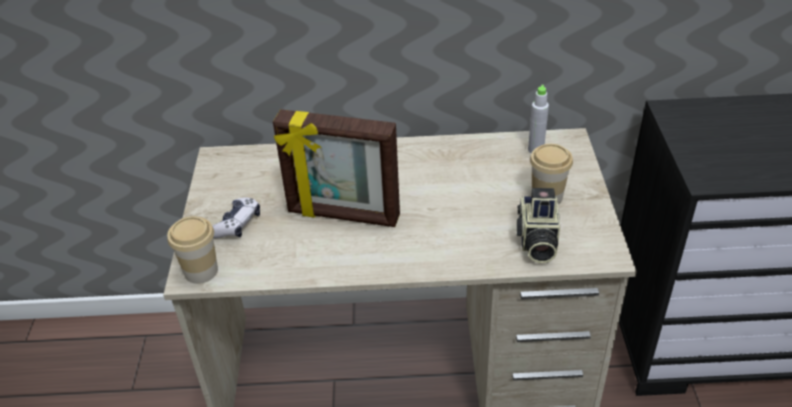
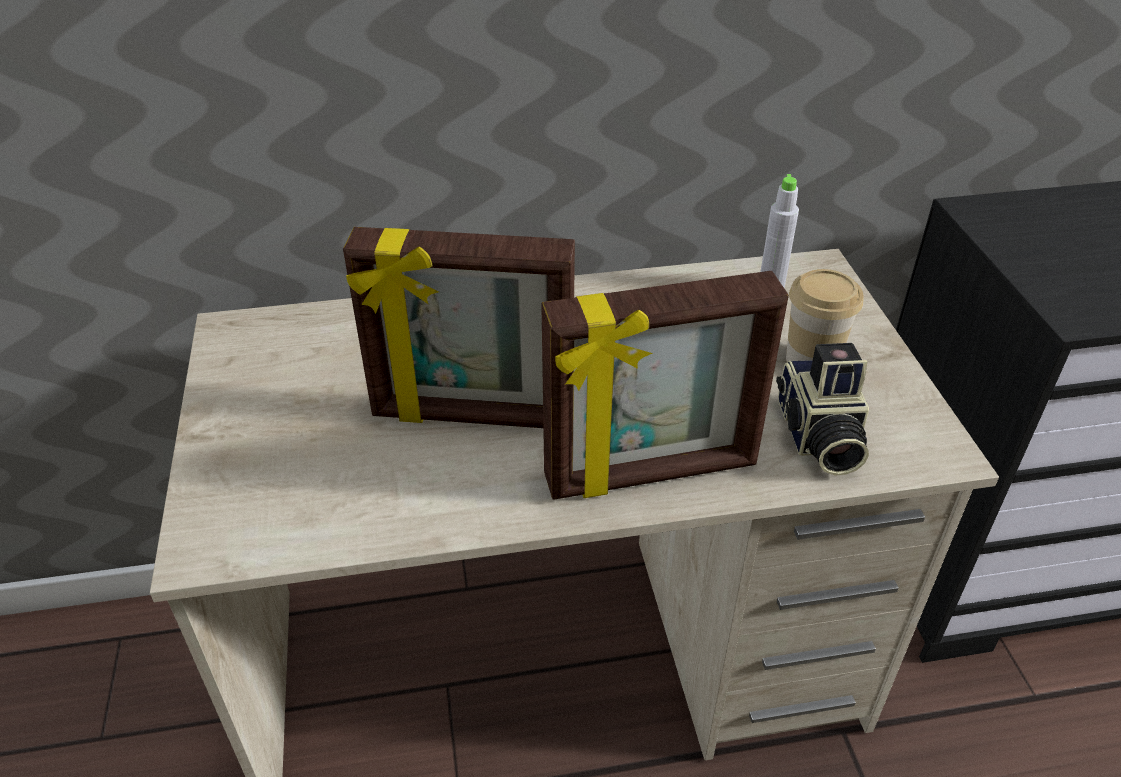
camera: 10 degrees left, 0 degrees up
cup [167,216,218,284] -> none
game controller [212,198,260,238] -> none
none -> picture frame [541,271,789,500]

